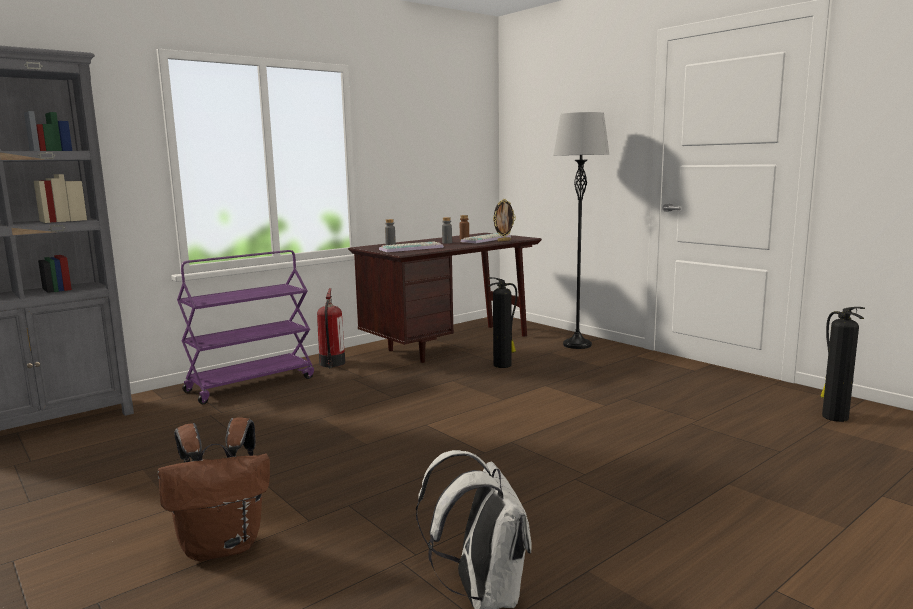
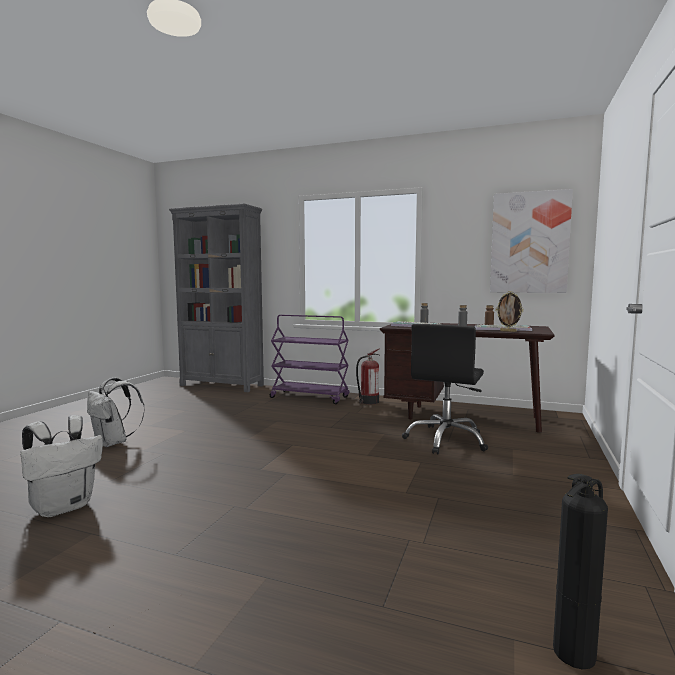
camera: 60 degrees right, 5 degrees down
brown backpack [158,417,270,561] -> white backpack [87,378,145,447]
fire extinguisher [488,277,517,368] -> black office chair [402,324,488,455]
grey floor lamp [553,112,609,349] -> none
none -> picture [490,189,573,293]

